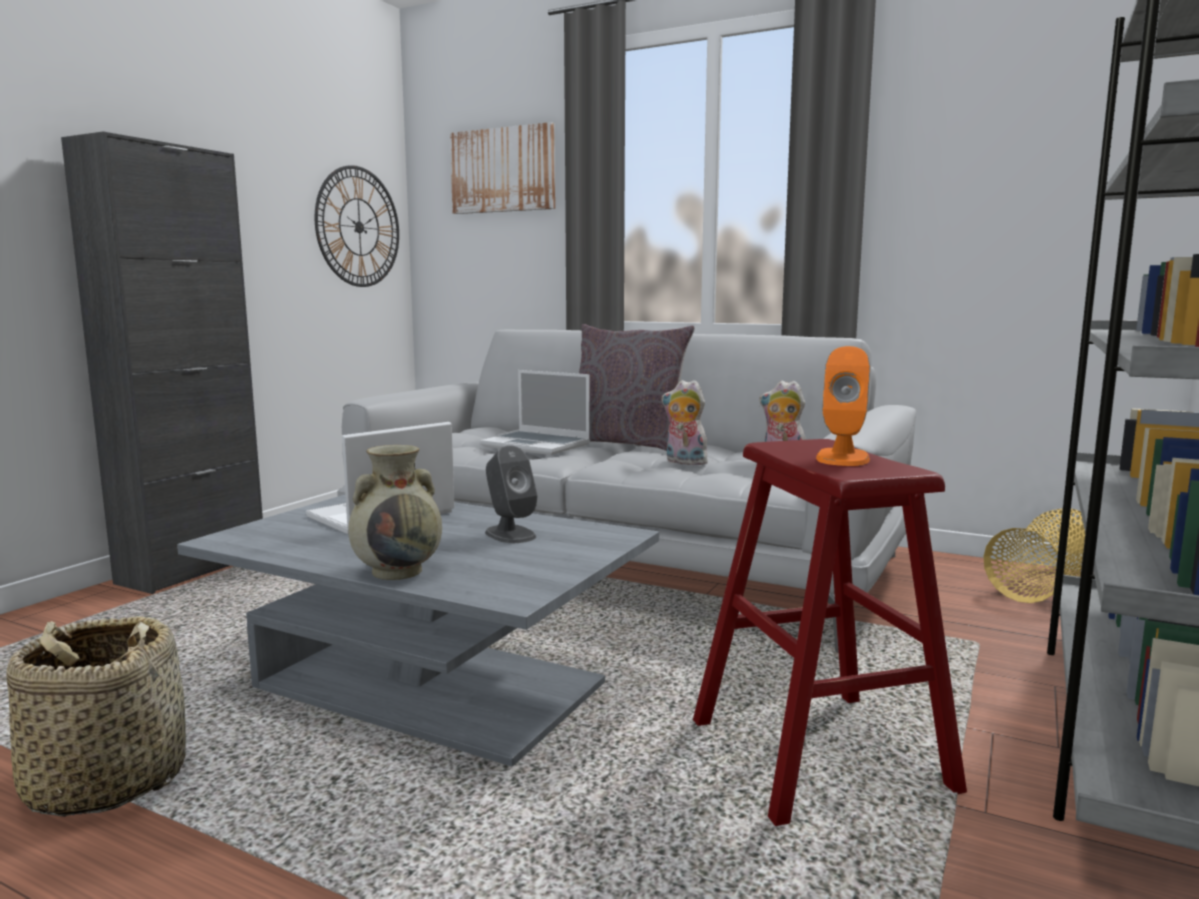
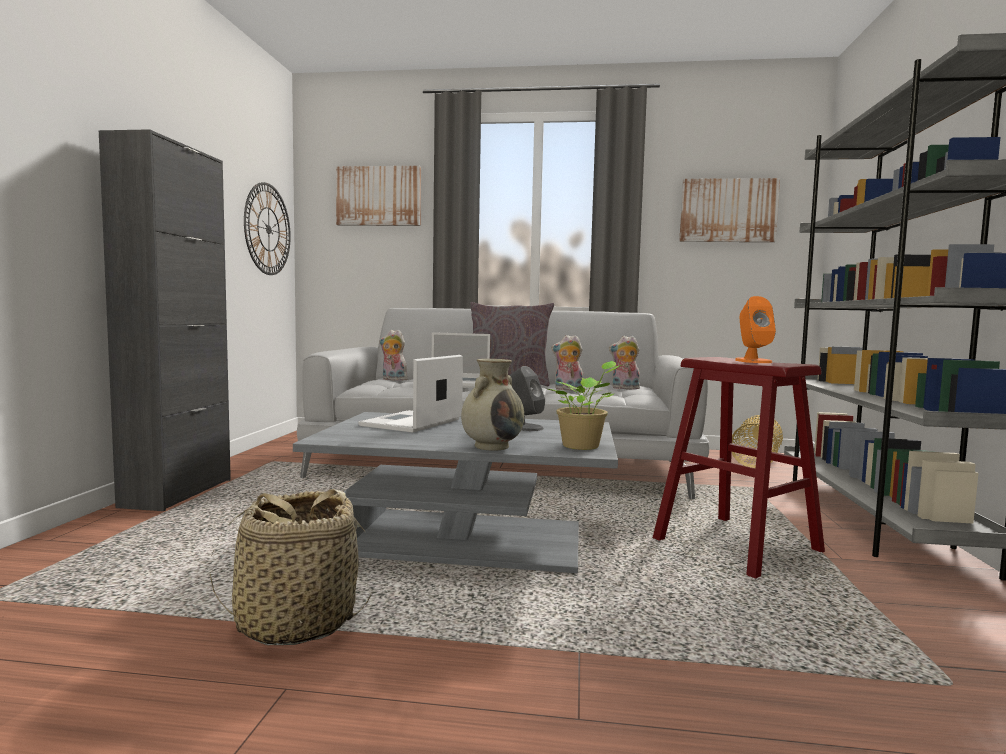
camera: 20 degrees left, 5 degrees down
none -> plush toy [379,330,409,381]
none -> potted plant [548,361,622,450]
none -> picture [679,178,780,242]

